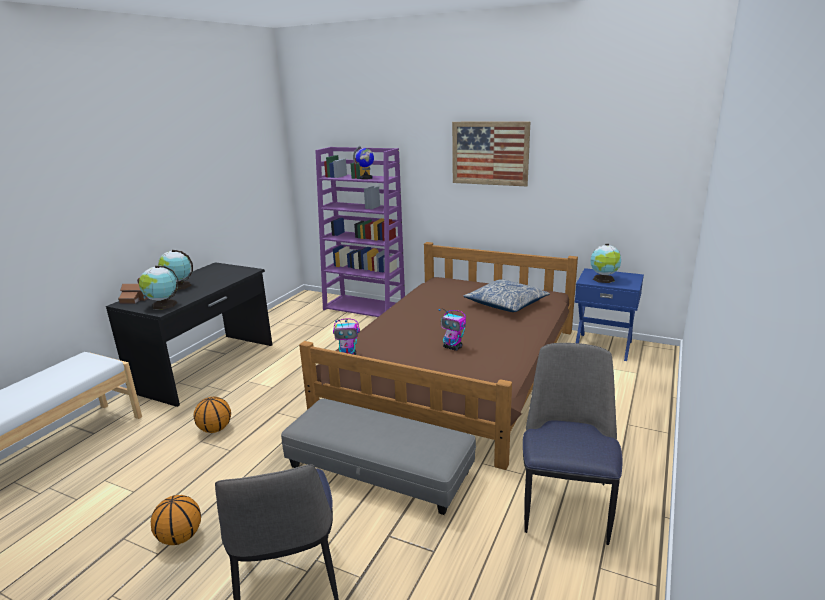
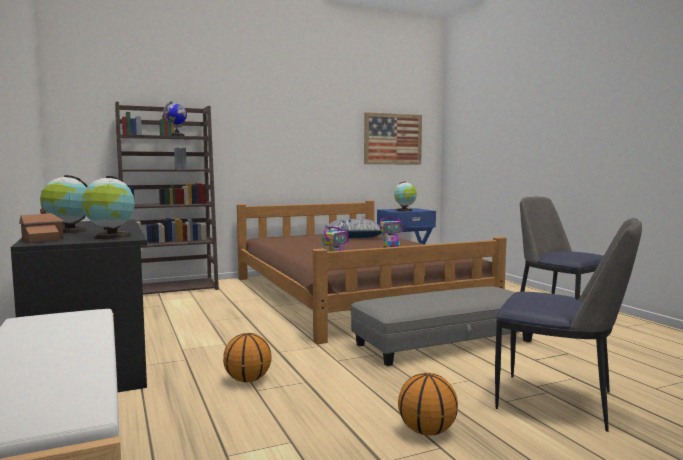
camera: 50 degrees left, 15 degrees down
purple bookcase [315,147,405,317] -> brown bookcase [115,102,219,295]
picture [452,122,530,186] -> picture moved to [364,112,422,164]

